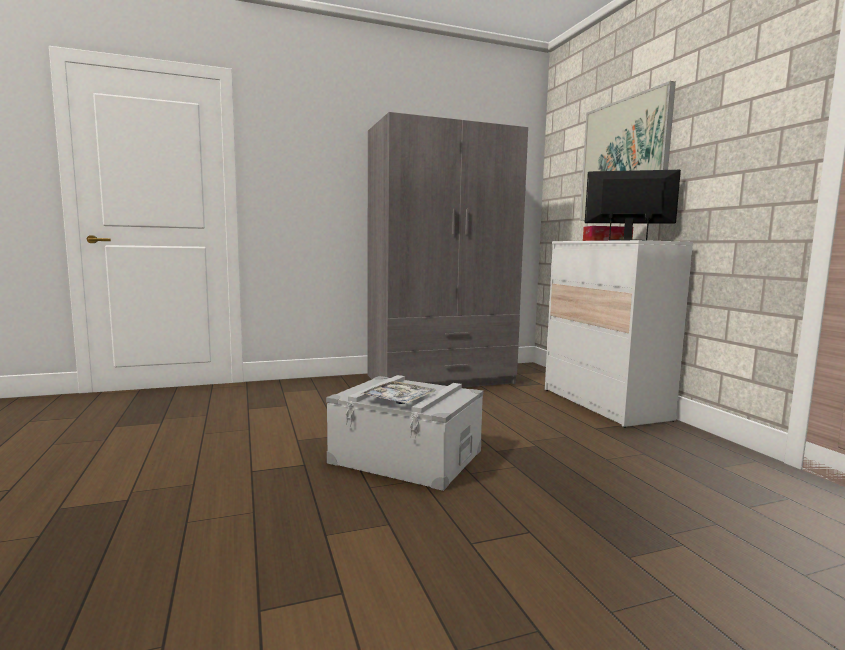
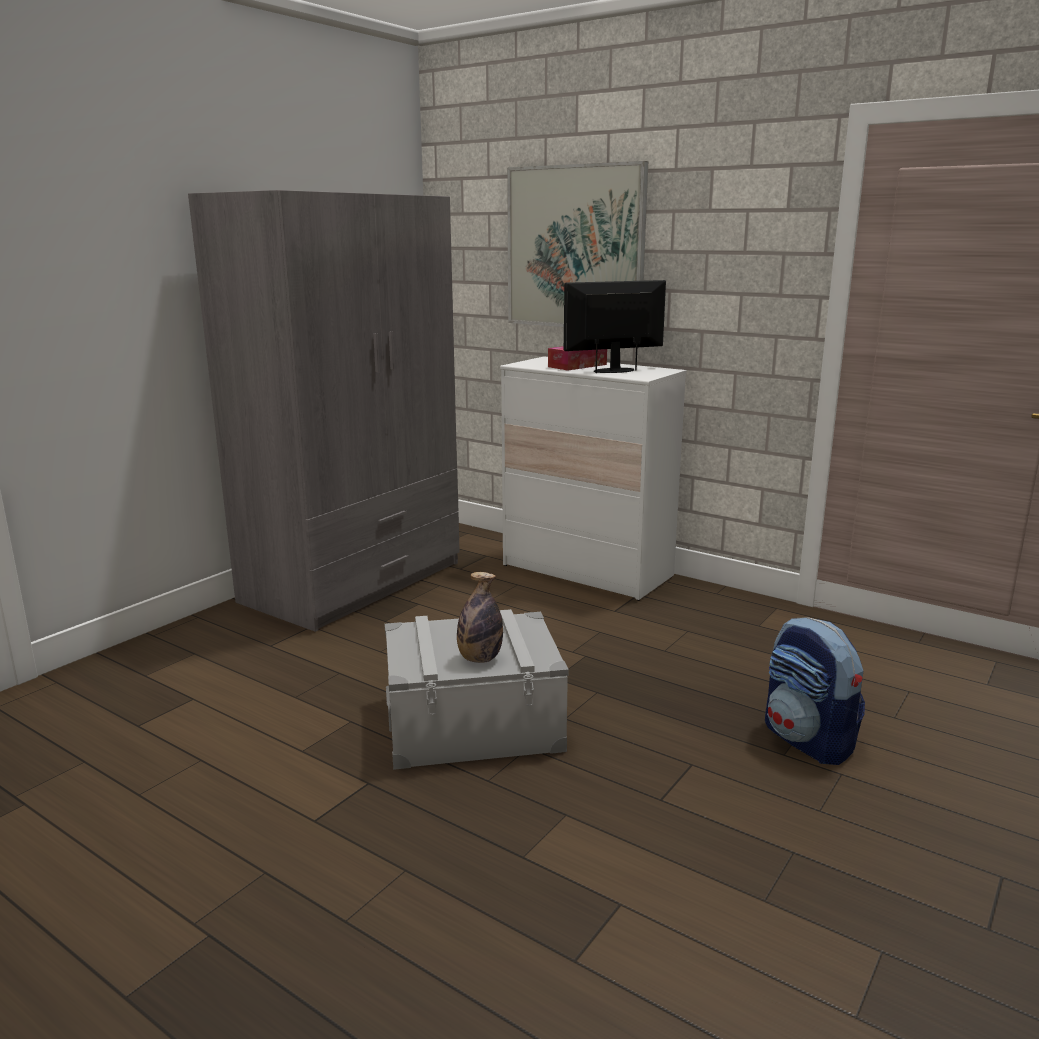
camera: 35 degrees left, 10 degrees up
tray [361,381,436,404] -> bottle [457,572,503,663]
none -> backpack [765,617,865,765]

